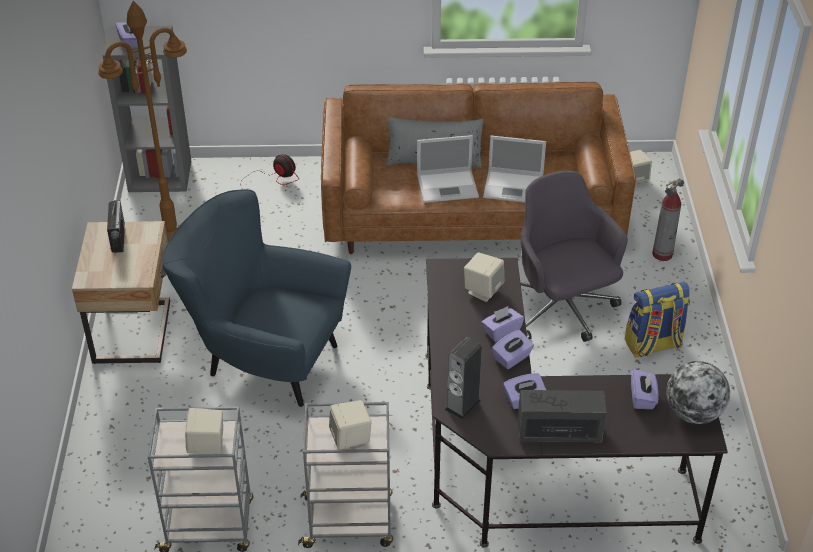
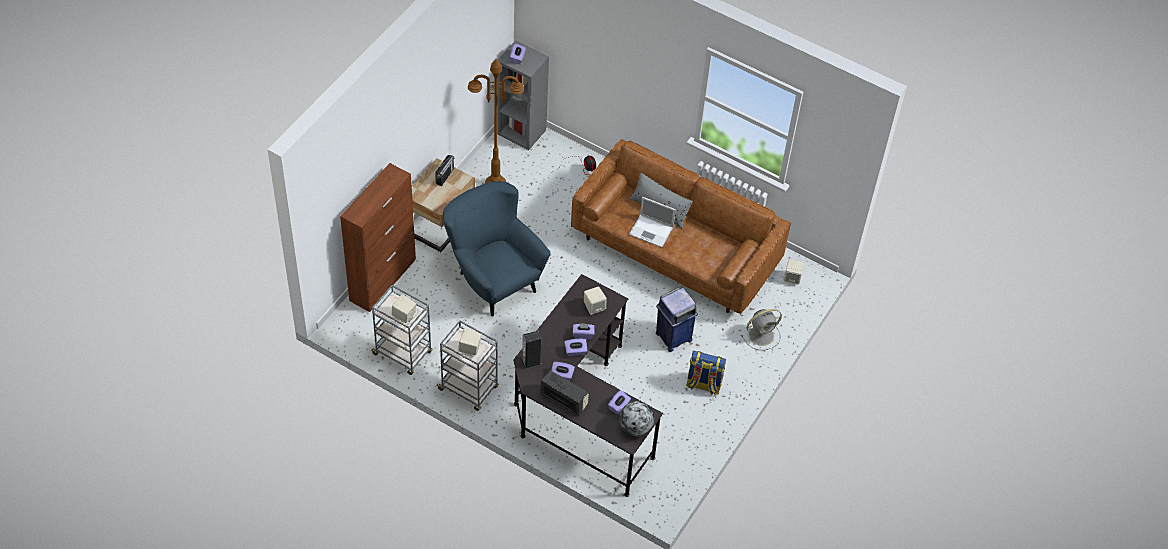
camera: 30 degrees right, 10 degrees up
laptop [483,136,546,202] -> none
grey office chair [520,171,627,342] -> blue trash can [656,287,698,352]
fire extinguisher [652,178,684,261] -> grey fan [741,309,782,350]
none -> brown cabinet [340,163,416,312]

